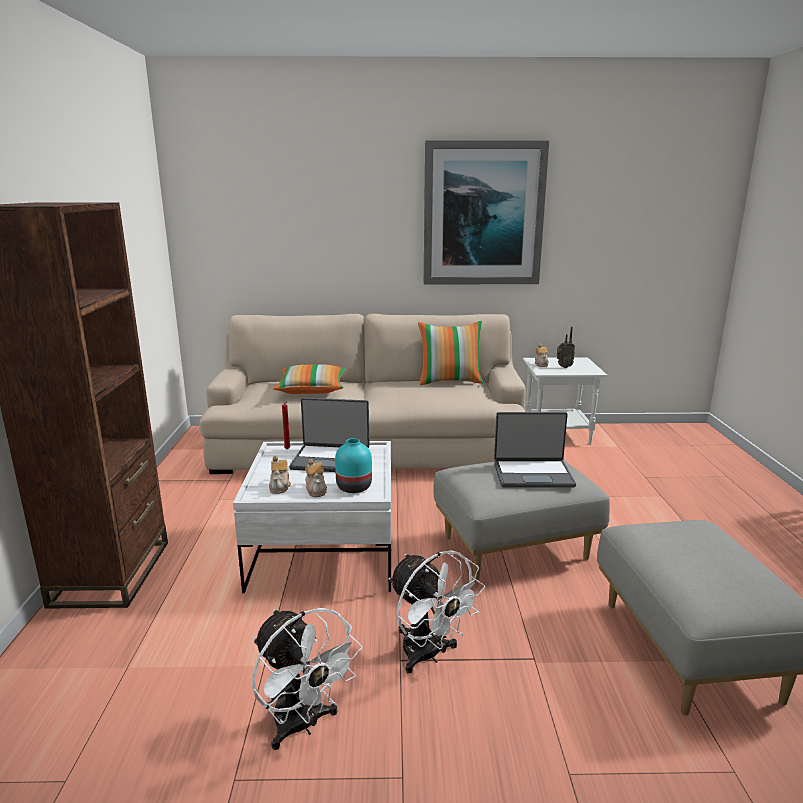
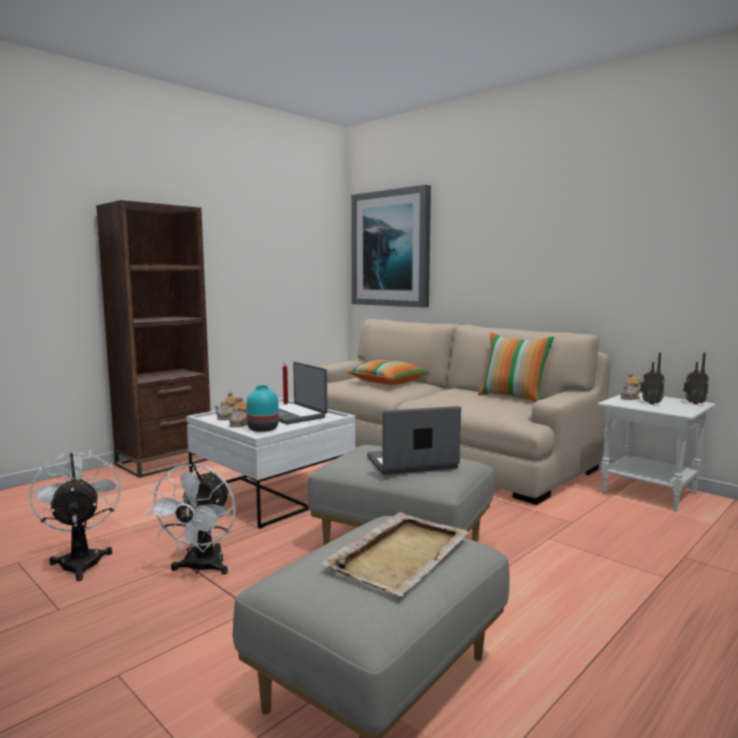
camera: 45 degrees right, 10 degrees down
white fan [252,608,362,750] -> white fan turned 150 degrees clockwise [30,450,121,581]
picture [424,140,549,285] -> picture moved to [351,185,431,308]
laptop [494,412,576,488] -> laptop turned 120 degrees clockwise [367,406,461,475]
none -> beige tray [321,512,469,596]
none -> radio [683,352,709,404]

